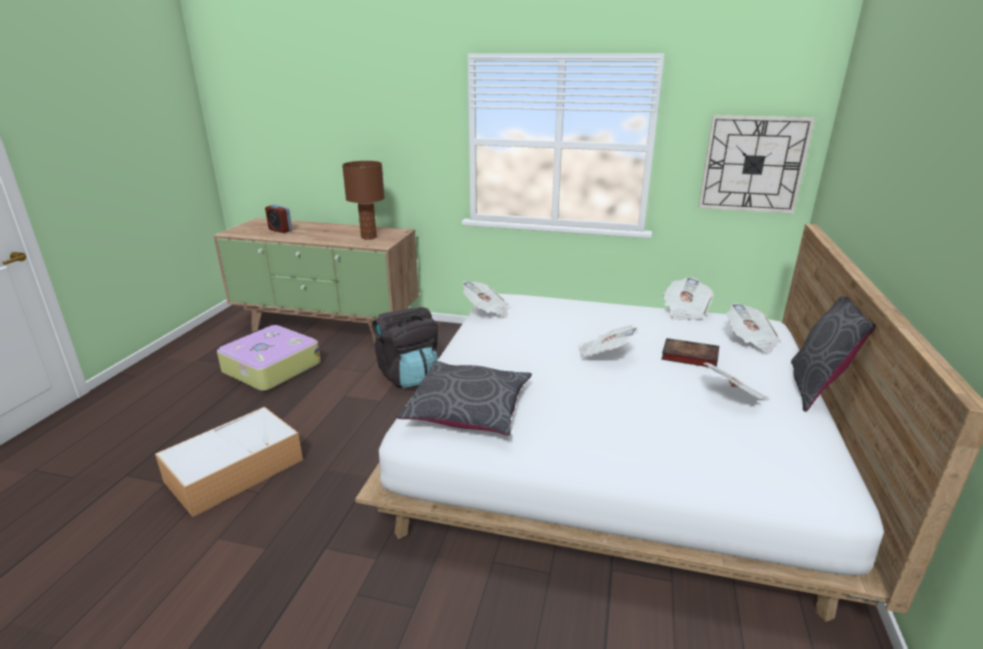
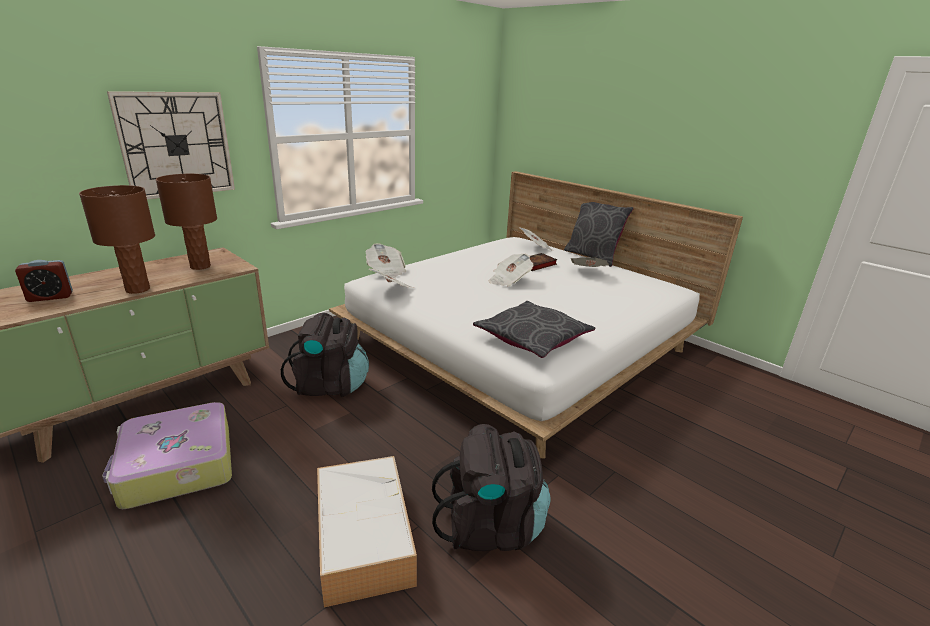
camera: 60 degrees left, 0 degrees up
newspaper [663,277,714,321] -> newspaper moved to [366,243,406,278]
wall clock [698,115,815,214] -> wall clock moved to [107,91,235,200]
none -> brown table lamp [79,185,155,294]
none -> black backpack [432,424,551,551]

